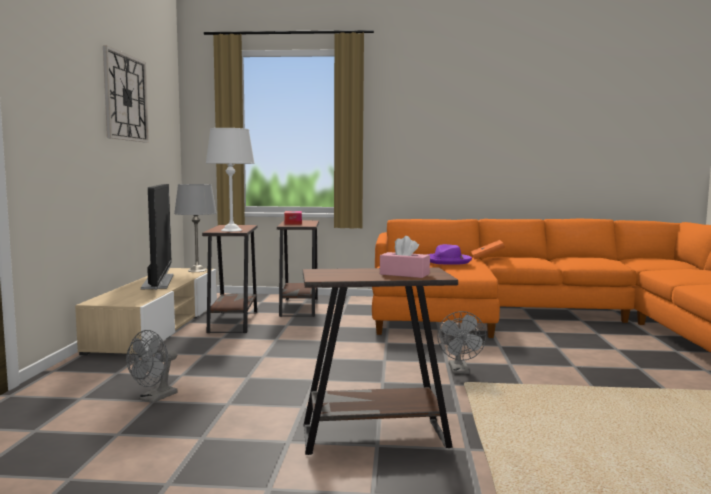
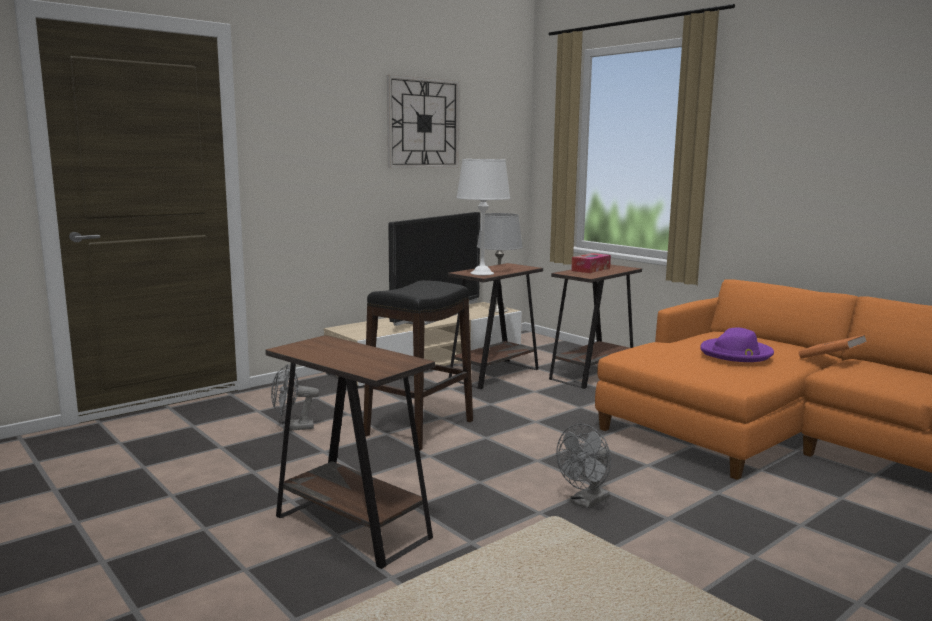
camera: 45 degrees right, 5 degrees up
pink tissue box [380,236,430,278] -> none
none -> black stool [363,280,473,450]

